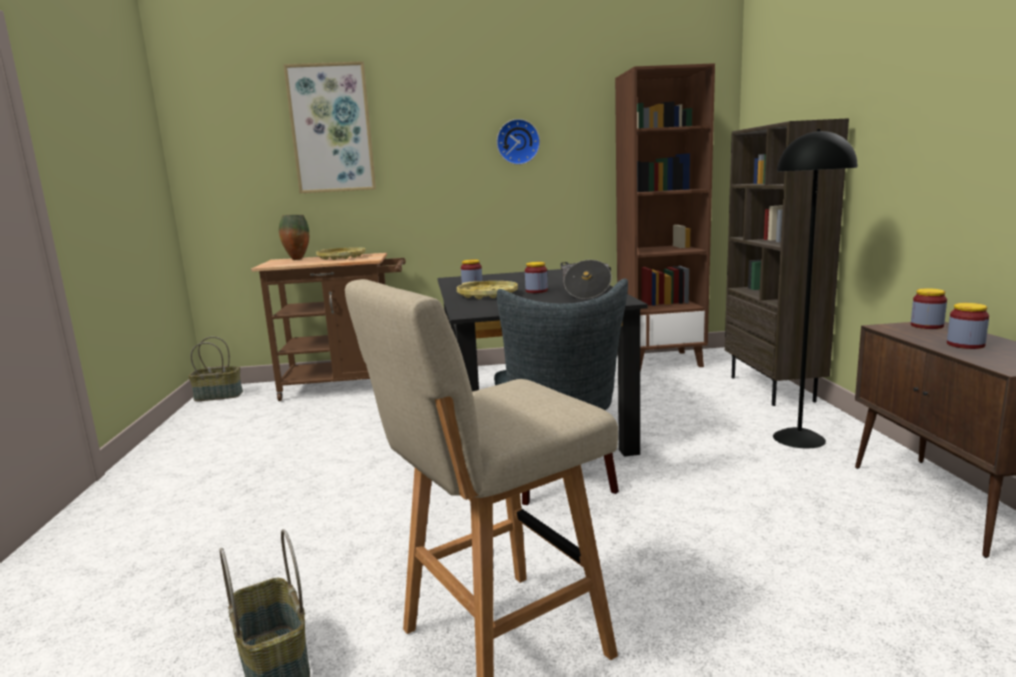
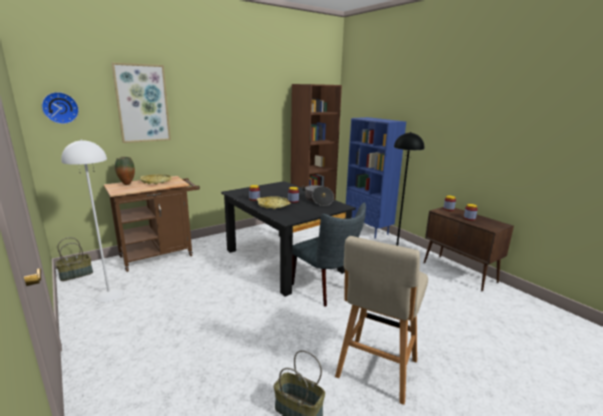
camera: 30 degrees left, 5 degrees up
wall clock [497,119,540,165] -> wall clock moved to [42,92,79,124]
brown bookcase [725,118,849,406] -> blue bookcase [346,117,406,239]
none -> white floor lamp [61,139,123,302]

